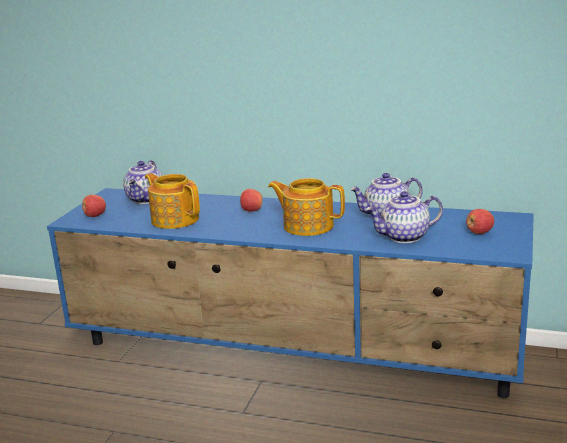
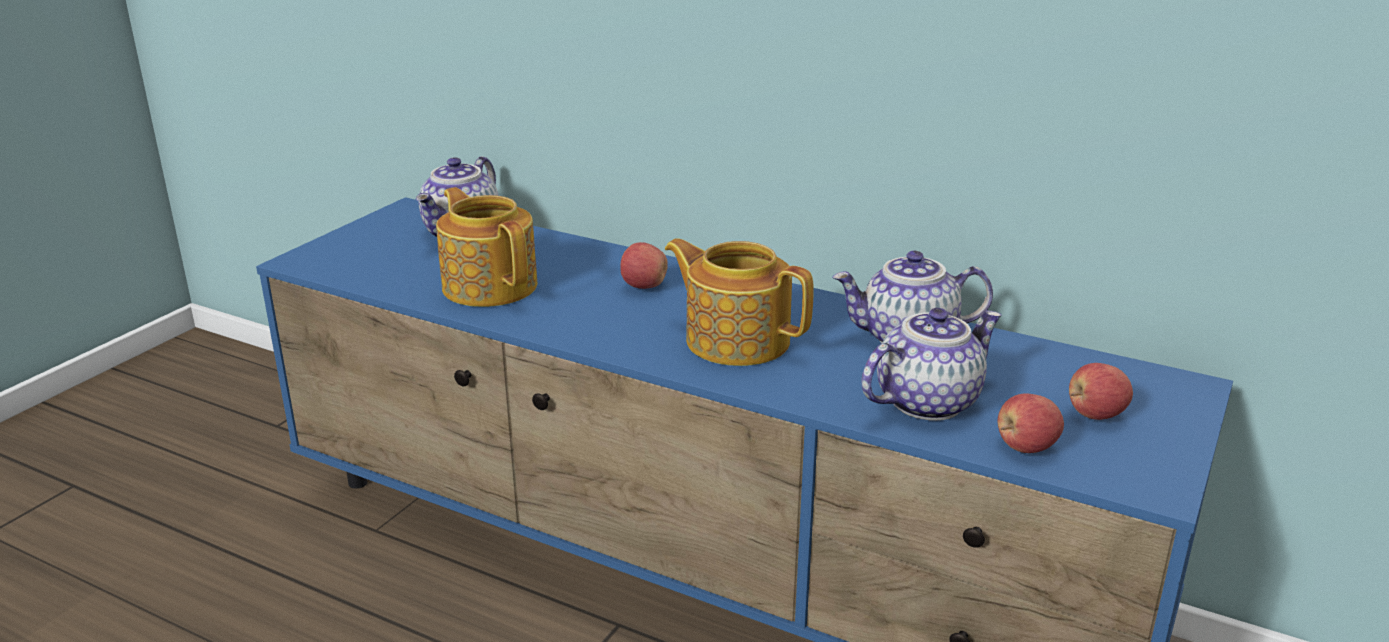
camera: 10 degrees right, 5 degrees up
apple [82,195,106,217] -> apple moved to [998,394,1064,453]
teapot [366,191,443,243] -> teapot turned 150 degrees clockwise [862,308,1002,421]

